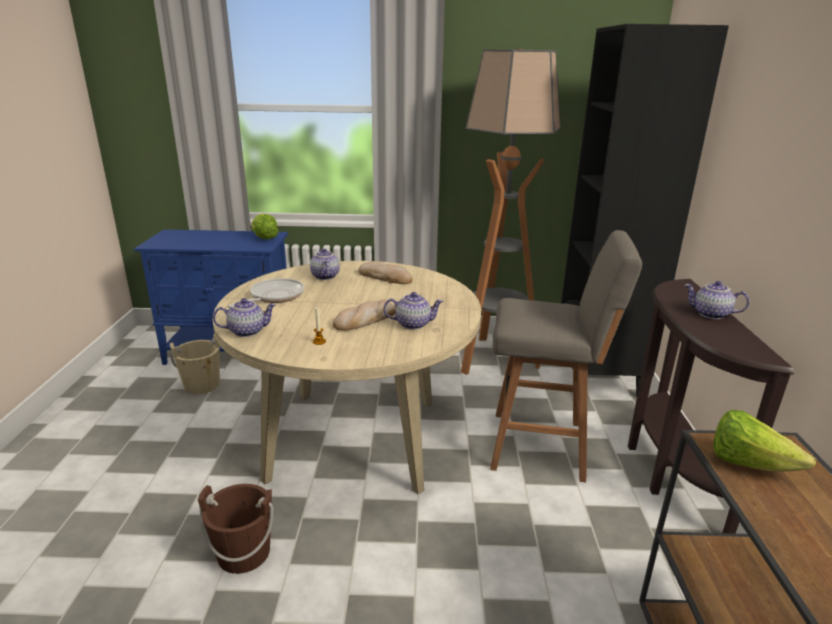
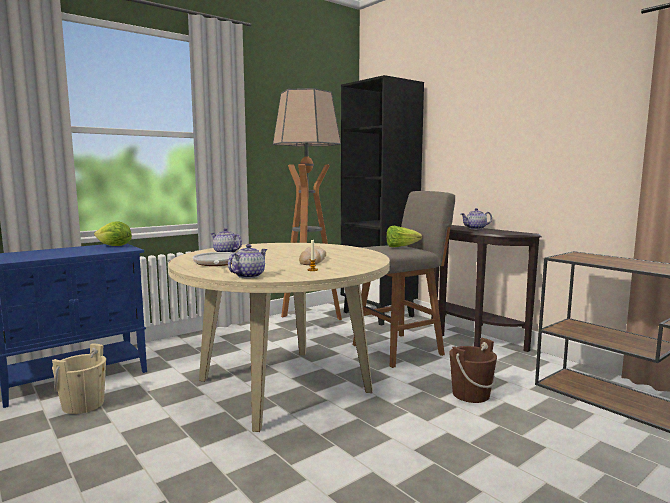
camera: 40 degrees left, 15 degrees down
brown bucket [198,484,273,574] -> brown bucket moved to [449,338,497,403]
bread [358,261,413,284] -> none
teapot [383,292,444,330] -> none
lettuce [713,410,816,472] -> lettuce moved to [386,226,423,247]

